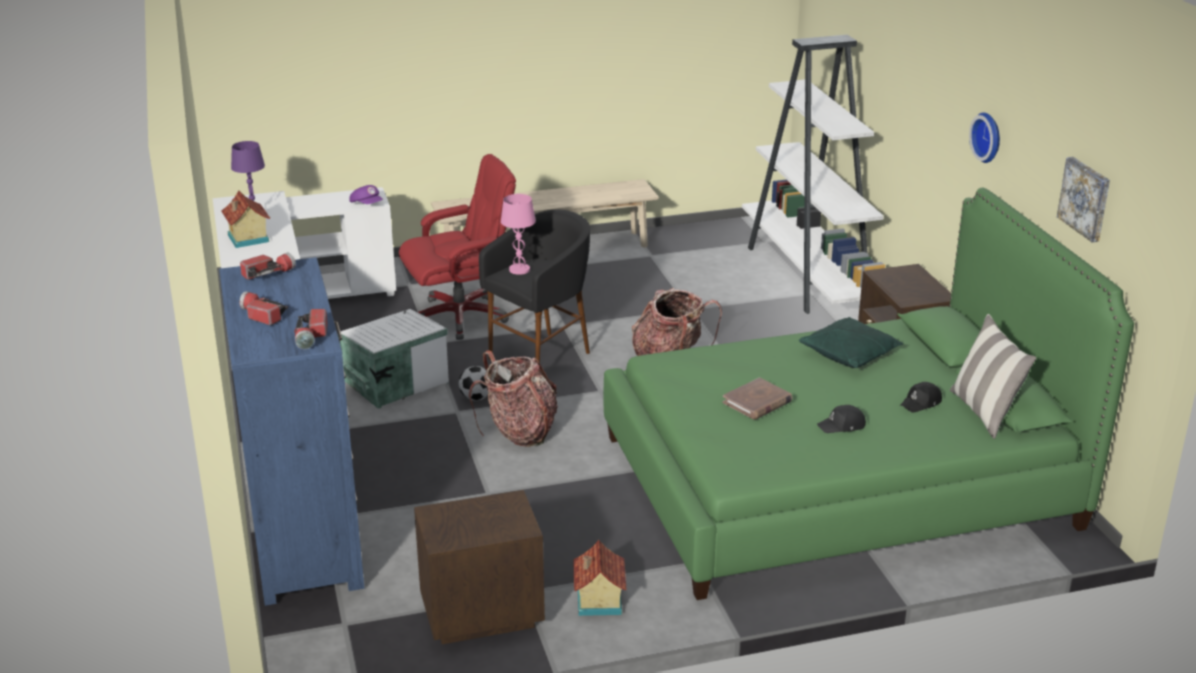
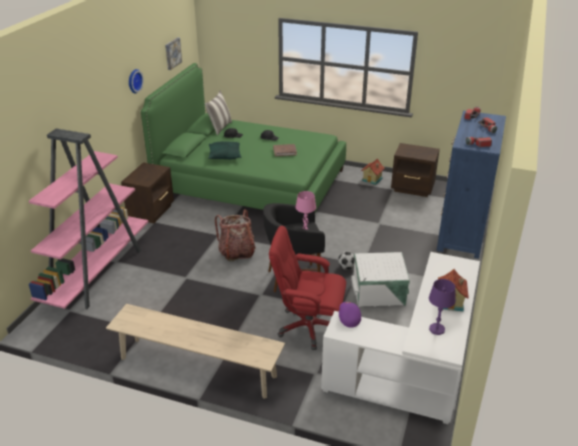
camera: 145 degrees left, 5 degrees up
backpack [469,350,558,447] -> none
white bookcase [742,35,885,314] -> pink bookcase [29,128,148,309]

